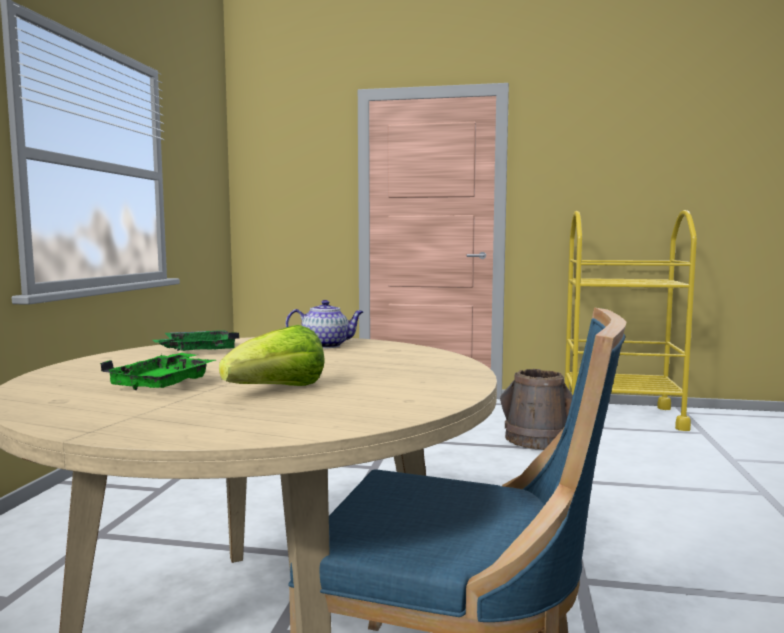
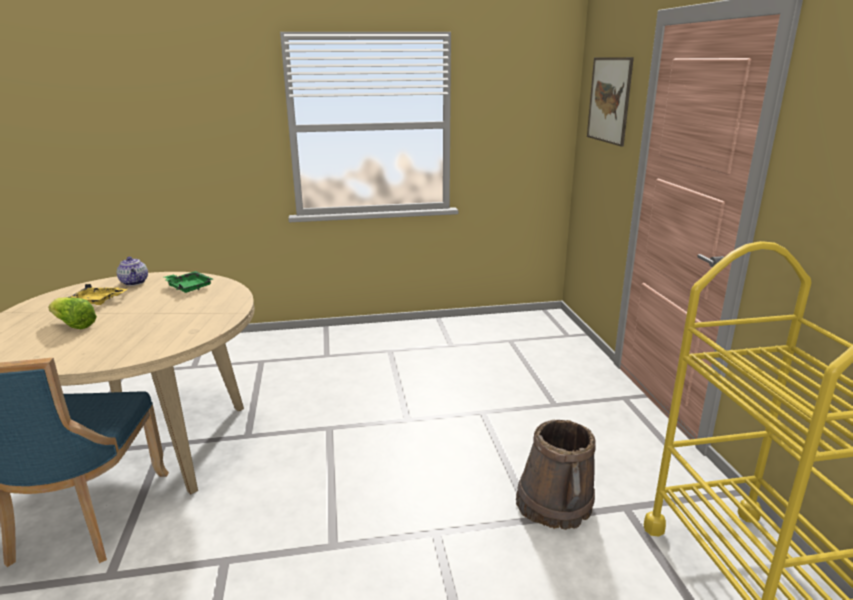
camera: 70 degrees right, 15 degrees up
green tray [100,353,216,390] -> yellow tray [69,284,127,305]
teapot [286,300,363,348] -> teapot moved to [117,257,148,286]
none -> picture [587,57,634,146]

